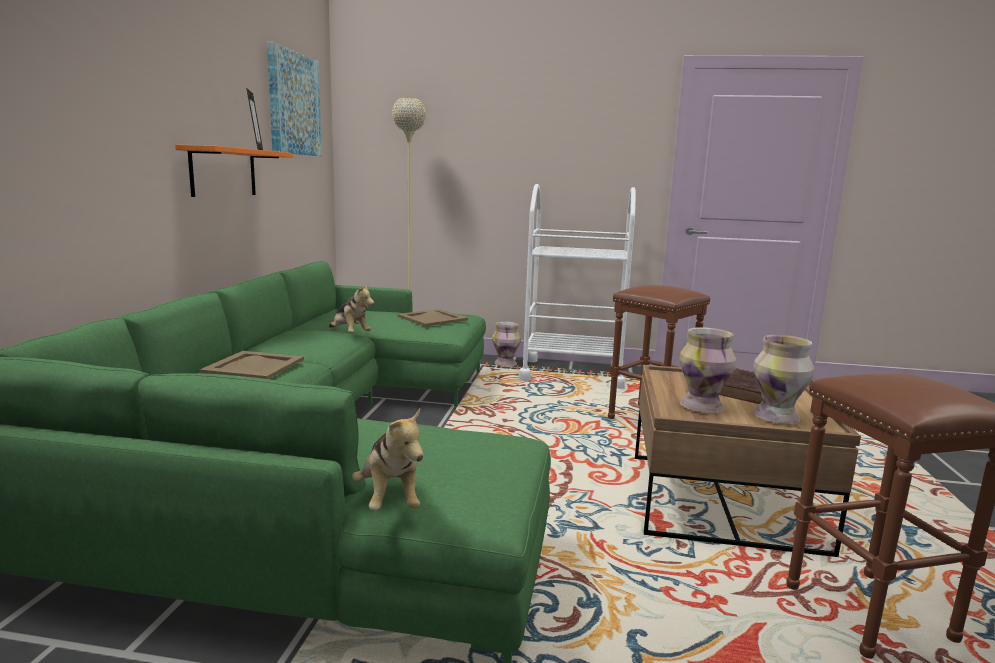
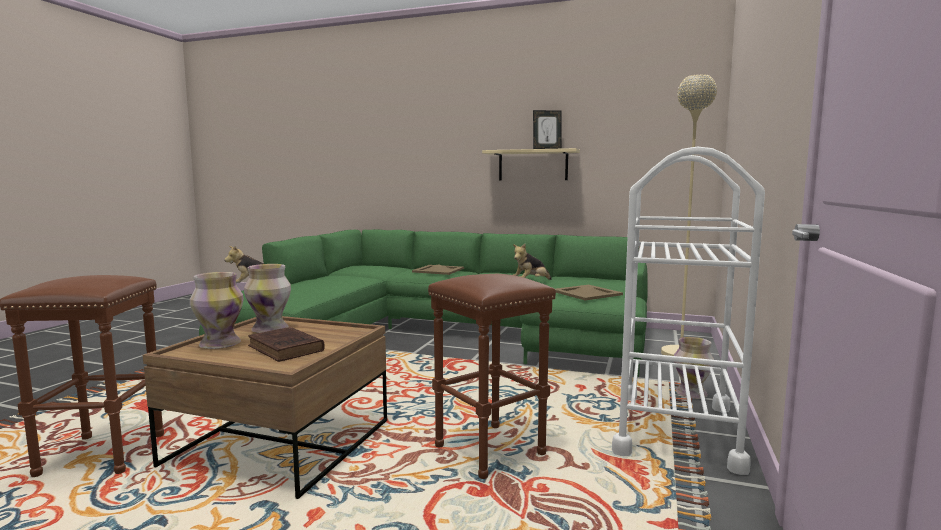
camera: 100 degrees right, 5 degrees down
orange shelf [175,144,293,197] -> beige shelf [482,148,580,180]
picture [267,42,322,156] -> none

